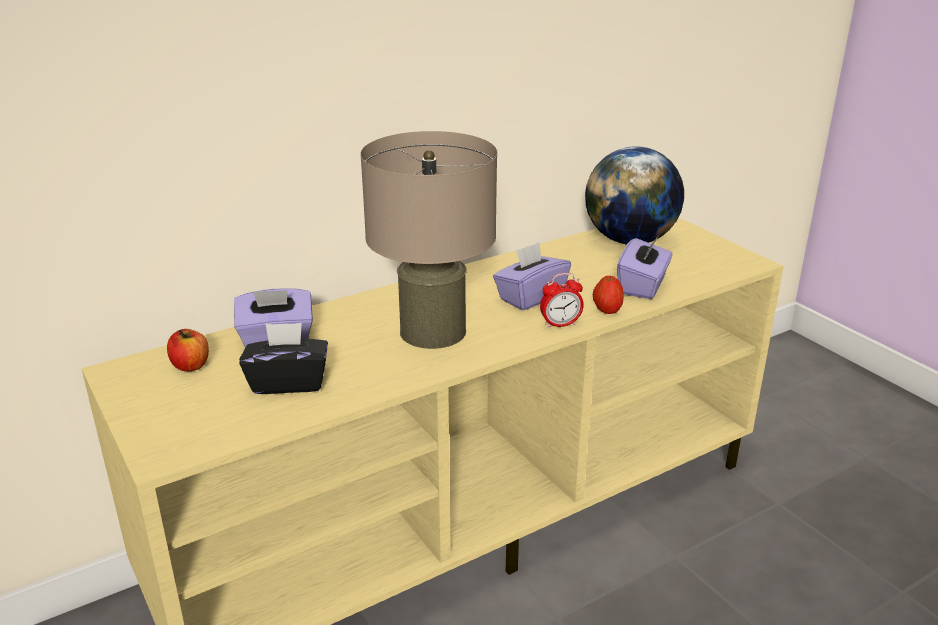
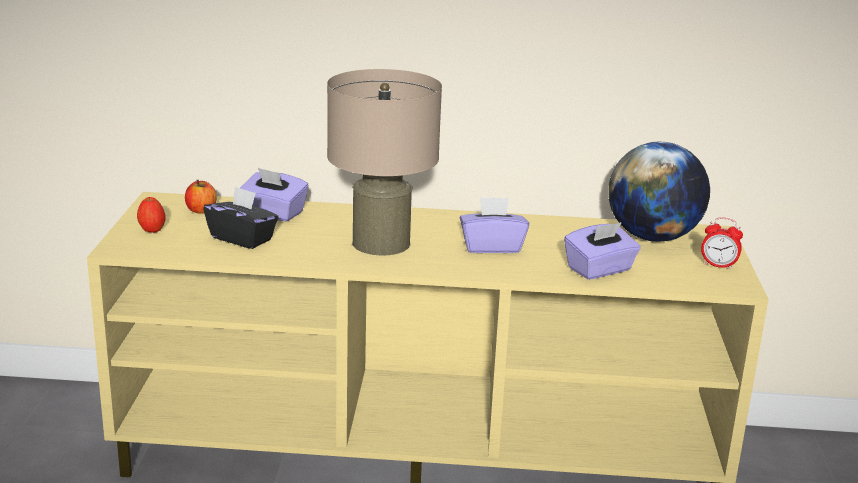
camera: 35 degrees right, 5 degrees down
alarm clock [540,273,584,328] -> alarm clock moved to [701,217,743,270]
apple [593,276,624,314] -> apple moved to [137,197,165,233]

